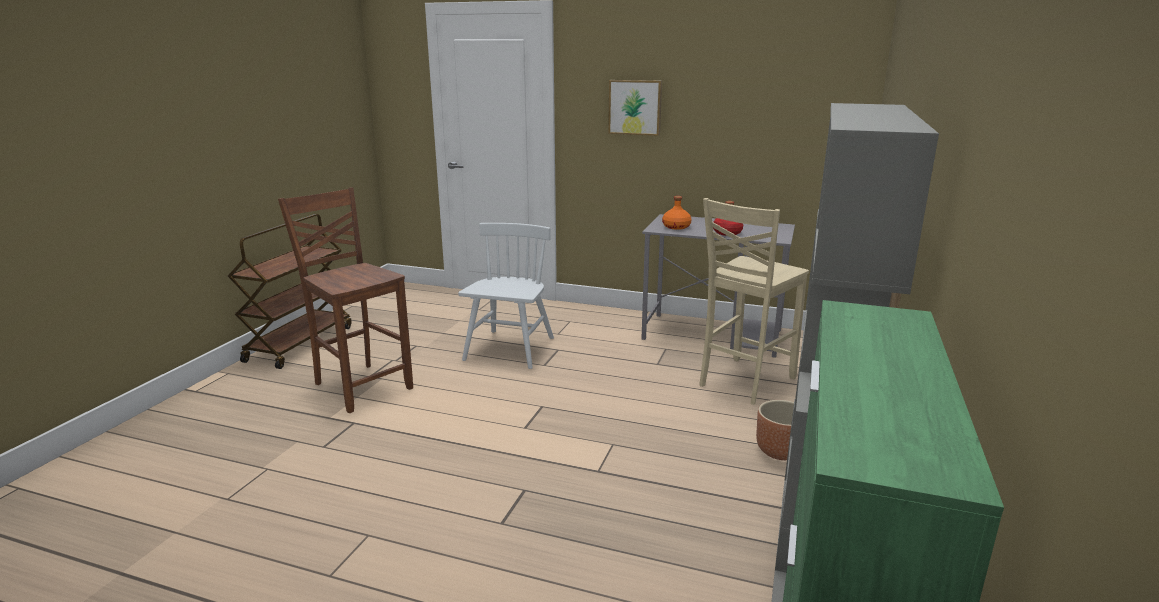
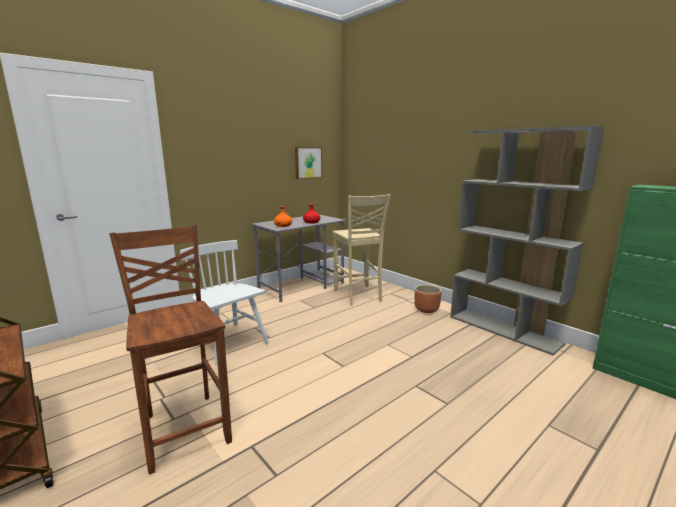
camera: 60 degrees left, 5 degrees down
brown chair [278,187,413,413] -> brown chair turned 75 degrees clockwise [109,225,232,474]
picture [608,80,662,136] -> picture moved to [295,147,322,179]

